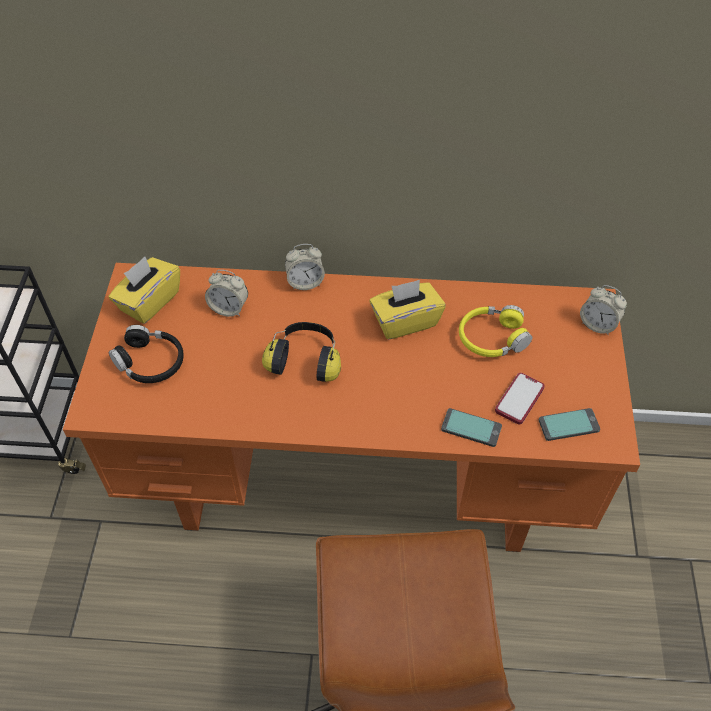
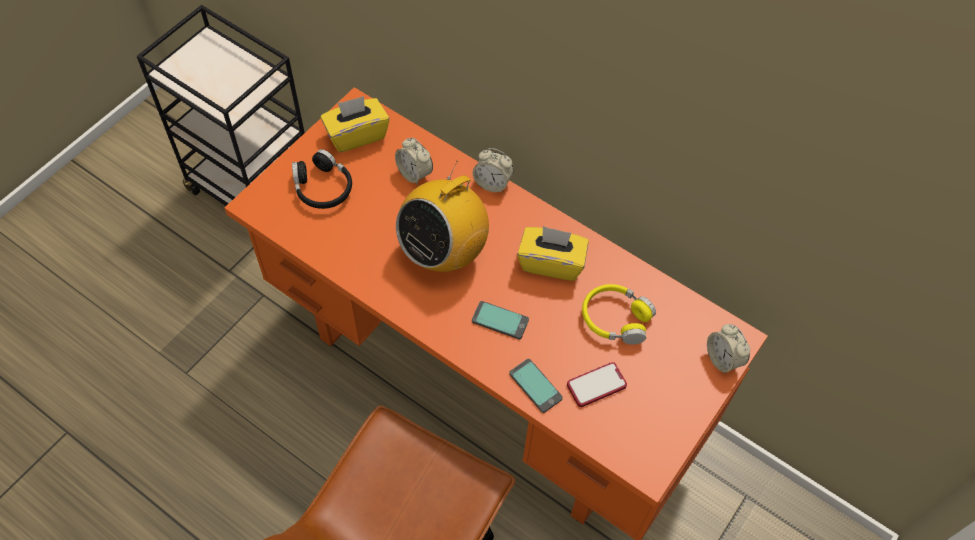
camera: 30 degrees right, 5 degrees up
headphones [262,322,341,382] -> radio [396,161,489,272]
phone [539,408,600,441] -> phone moved to [472,301,529,339]

